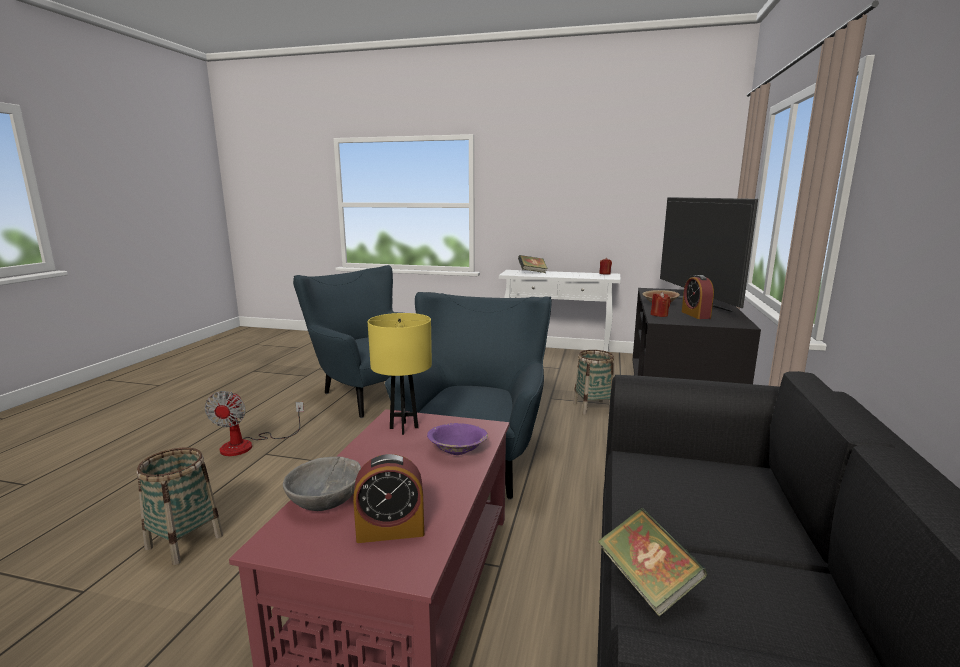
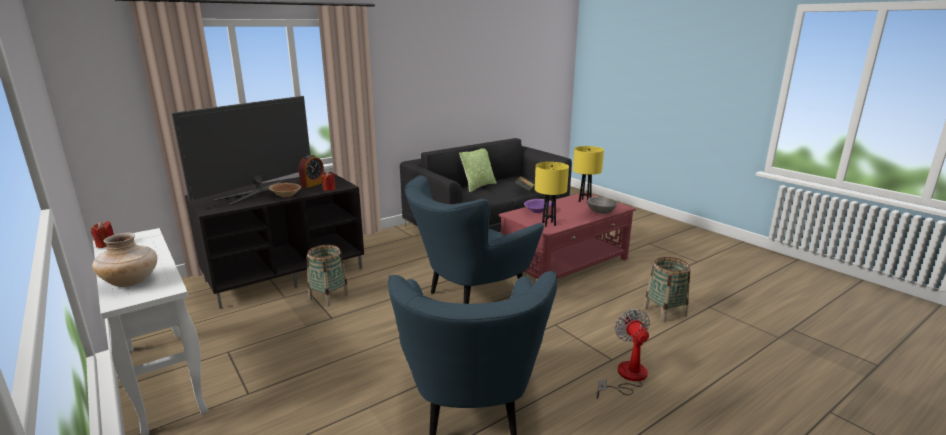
camera: 140 degrees left, 5 degrees up
fan [205,391,304,456] -> fan turned 45 degrees counterclockwise [596,309,650,399]
alarm clock [353,454,424,543] -> yellow table lamp [573,146,604,202]
book [518,255,548,273] -> beige vase [92,233,157,287]
none -> pillow [459,148,497,192]

